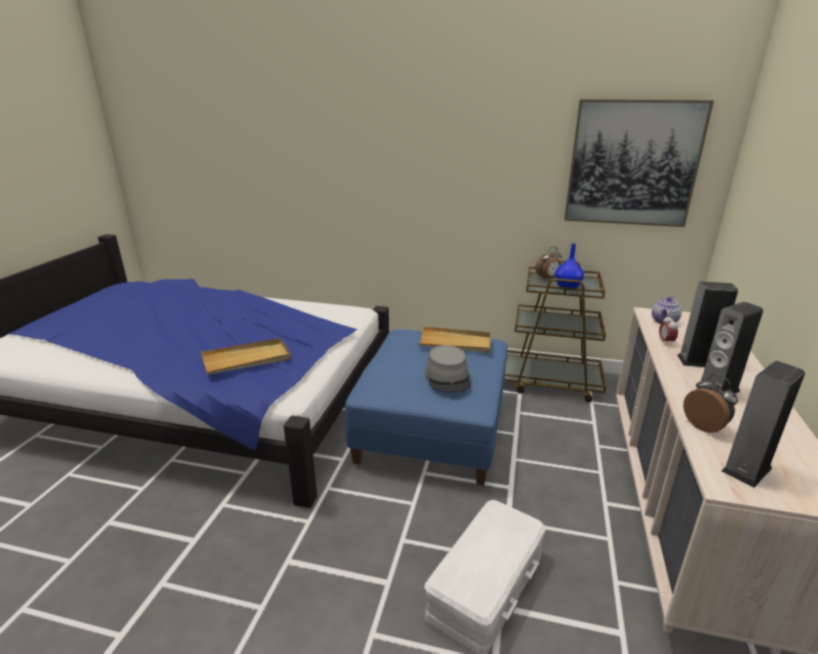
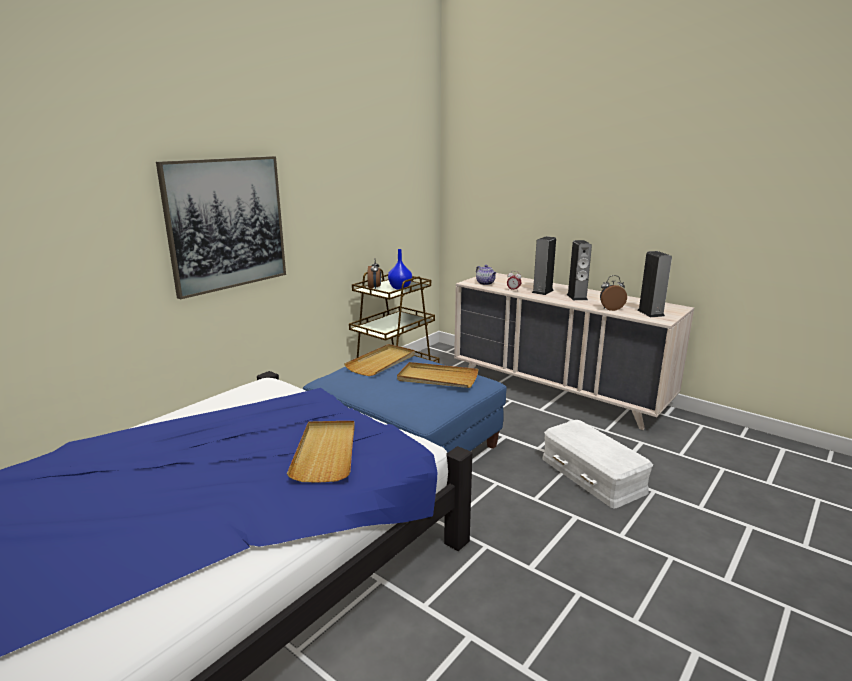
camera: 65 degrees left, 5 degrees down
grey hat [425,345,471,392] -> beige tray [397,362,479,388]
picture [564,99,714,227] -> picture moved to [156,156,286,299]

